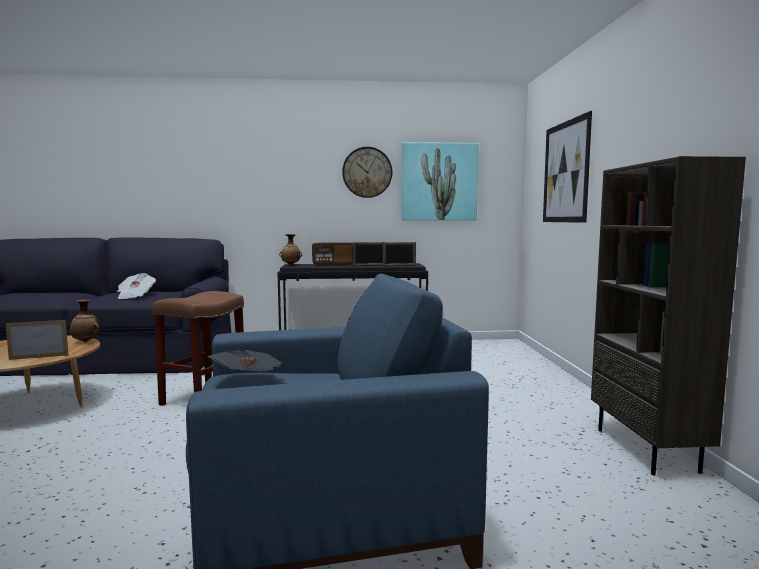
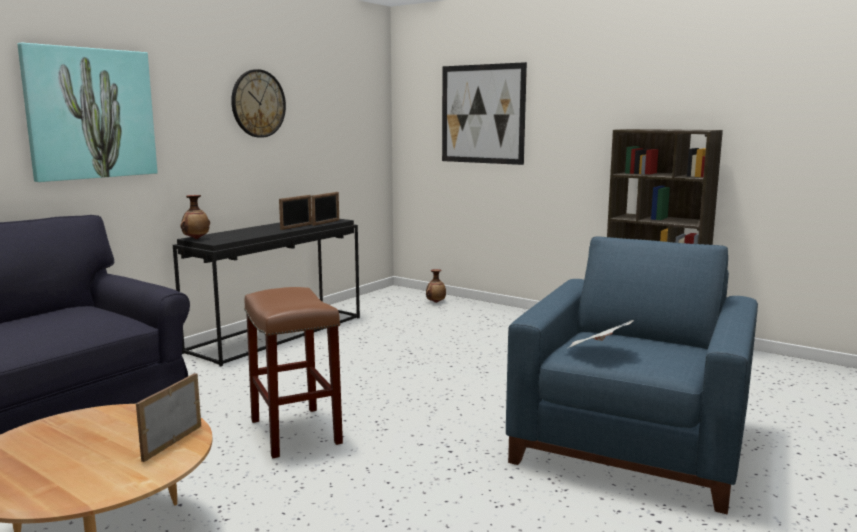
camera: 50 degrees left, 5 degrees up
vase [70,300,100,342] -> vase moved to [426,269,446,303]
newspaper [117,273,156,299] -> none
radio [312,242,353,266] -> none
picture [402,142,479,220] -> picture moved to [17,43,158,182]

